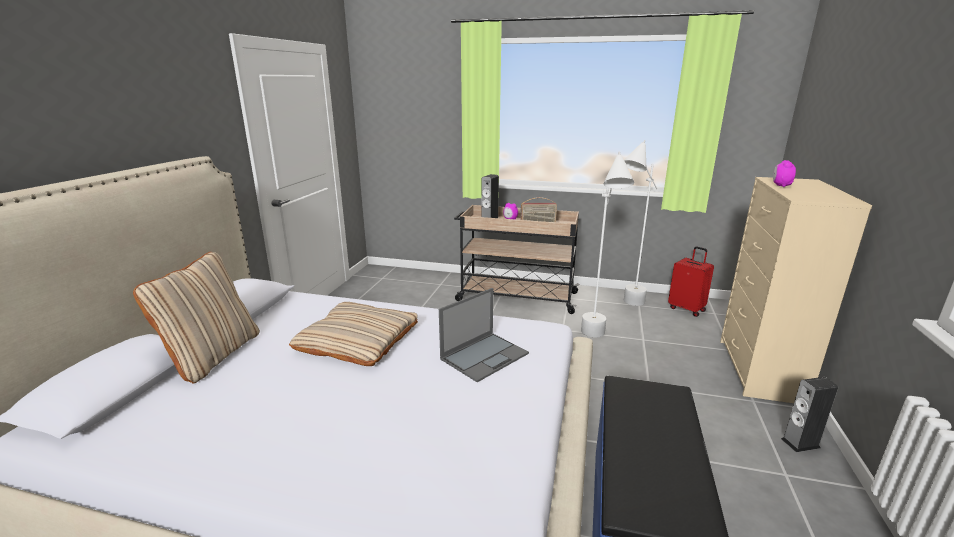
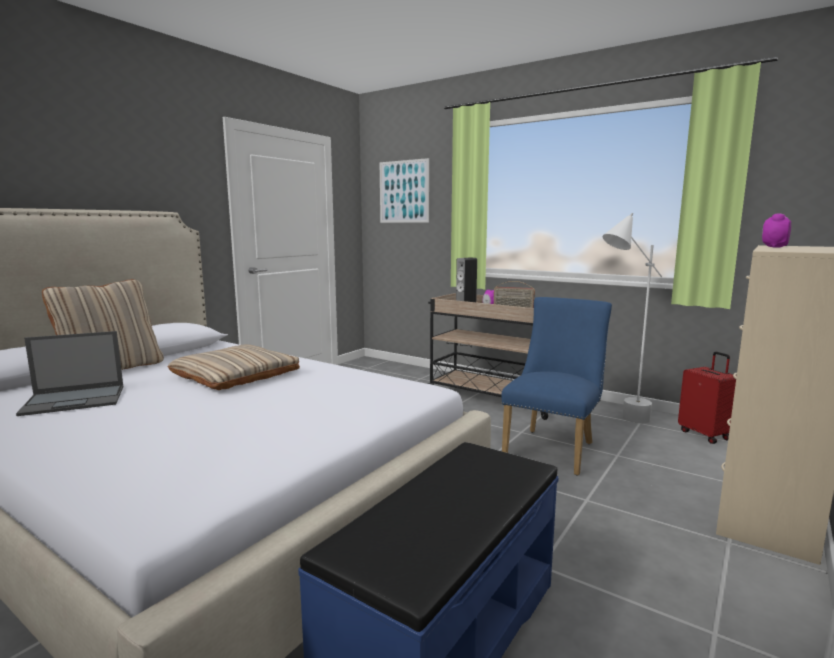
camera: 20 degrees right, 10 degrees down
laptop [439,288,529,382] -> laptop moved to [16,331,124,416]
white floor lamp [581,151,634,338] -> blue chair [501,297,612,476]
speaker [781,377,838,452] -> none
none -> picture [380,158,429,223]

